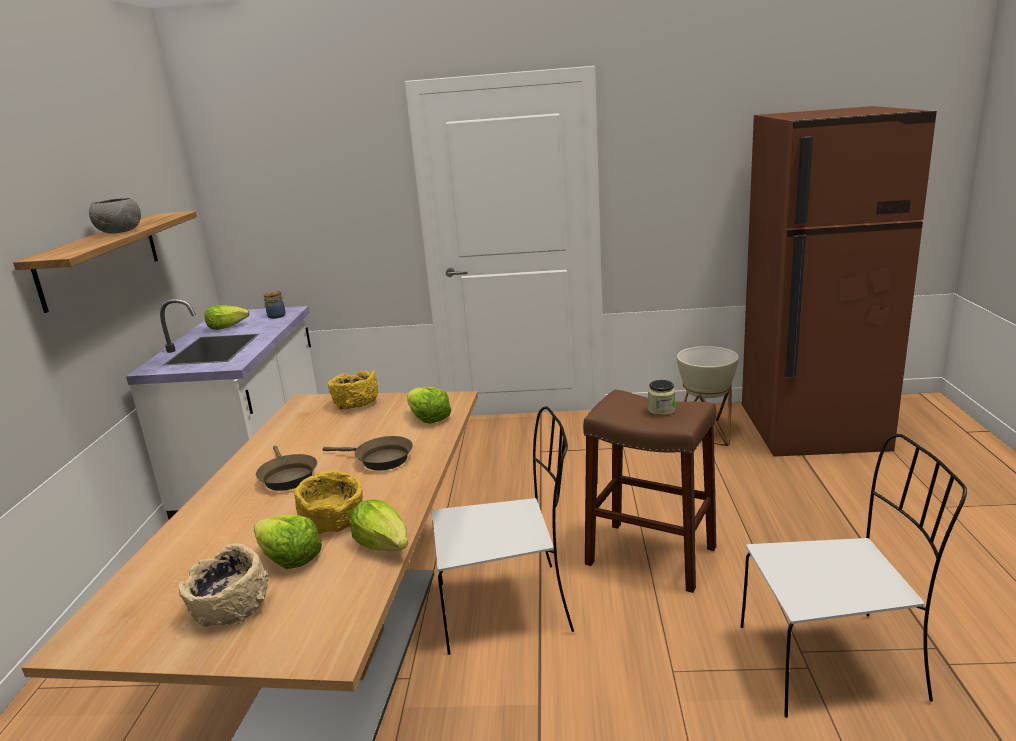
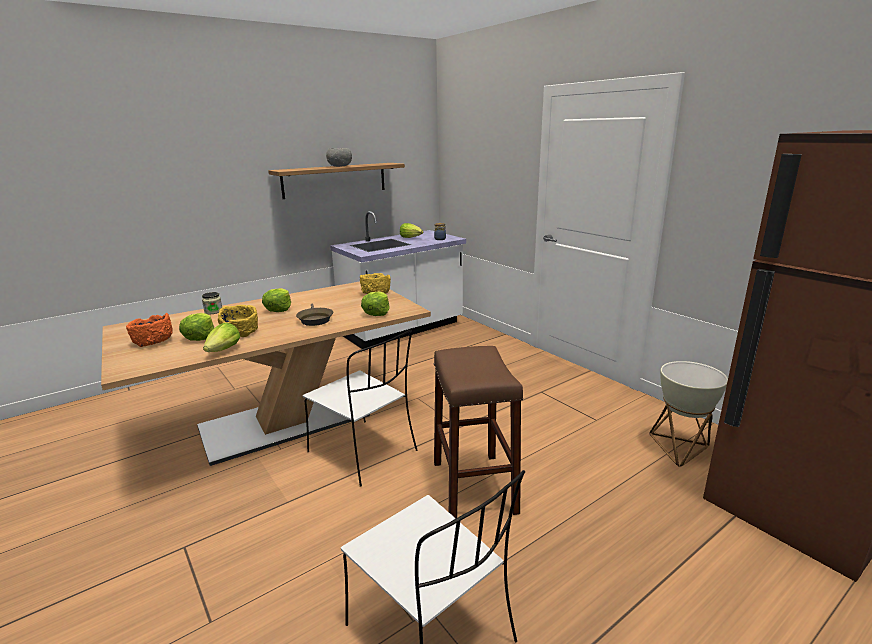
camera: 50 degrees right, 0 degrees up
beige bowl [178,543,270,627] -> orange bowl [126,313,172,347]
brown frying pan [256,446,317,491] -> lettuce [262,288,291,312]
jar [648,380,675,415] -> jar moved to [202,292,222,314]

